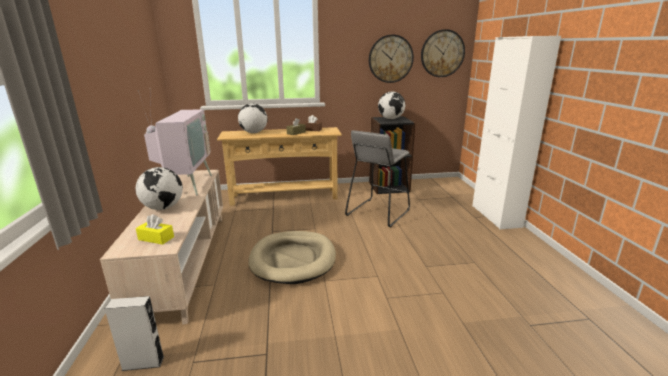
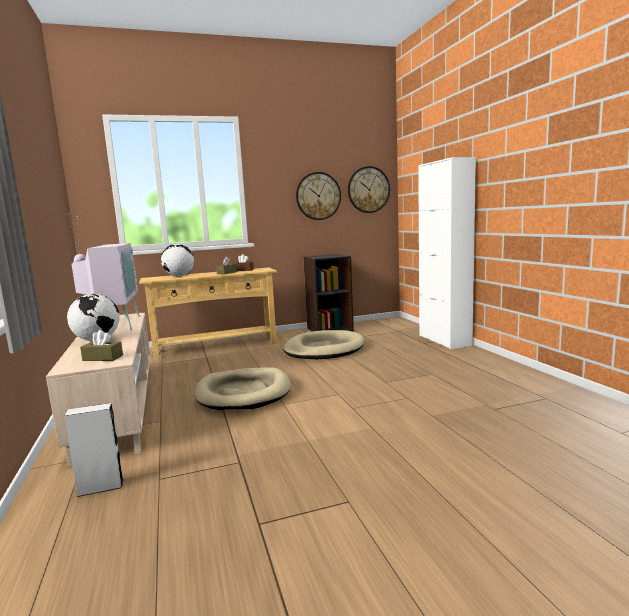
camera: 10 degrees left, 10 degrees down
yellow tissue box [136,214,174,245] -> brown tissue box [80,330,123,361]
grey stool [345,130,410,227] -> beige dog bed [283,330,364,359]
globe [378,92,405,119] -> none

